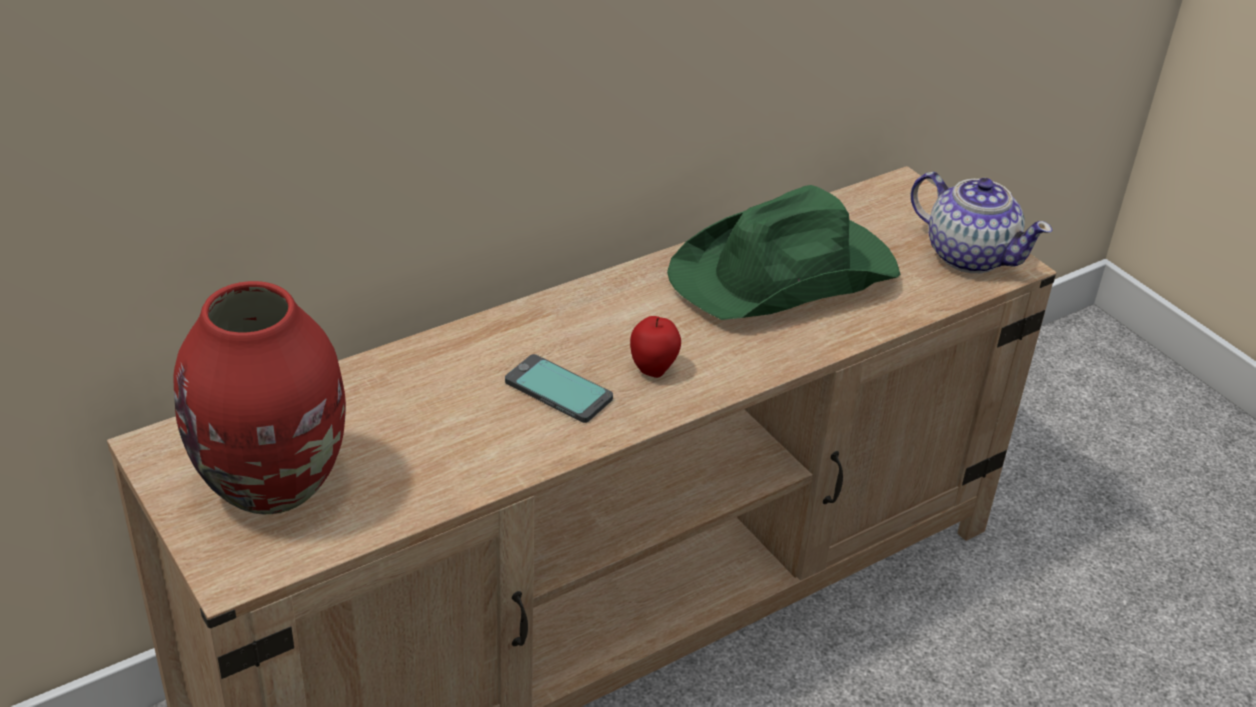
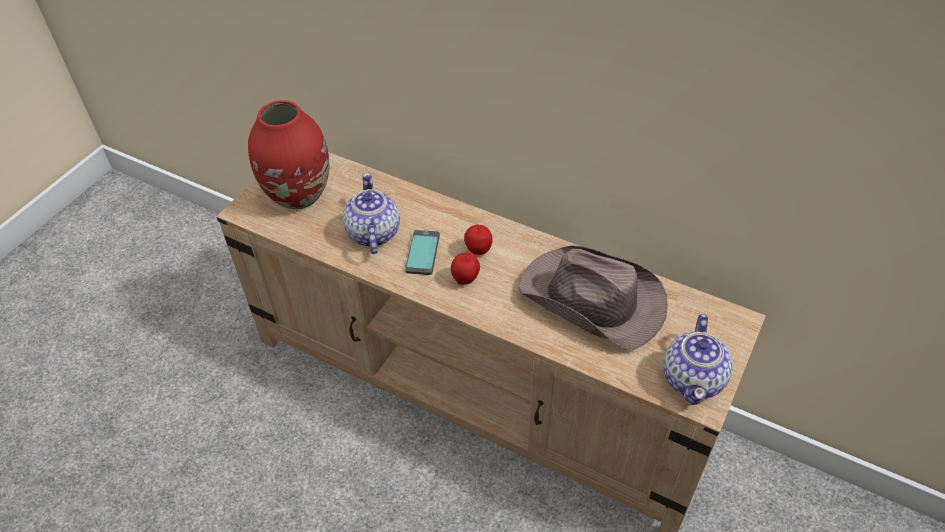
camera: 65 degrees right, 10 degrees up
green hat [667,185,901,320] -> brown hat [518,245,668,350]
none -> teapot [343,172,400,254]
none -> apple [464,224,493,255]

